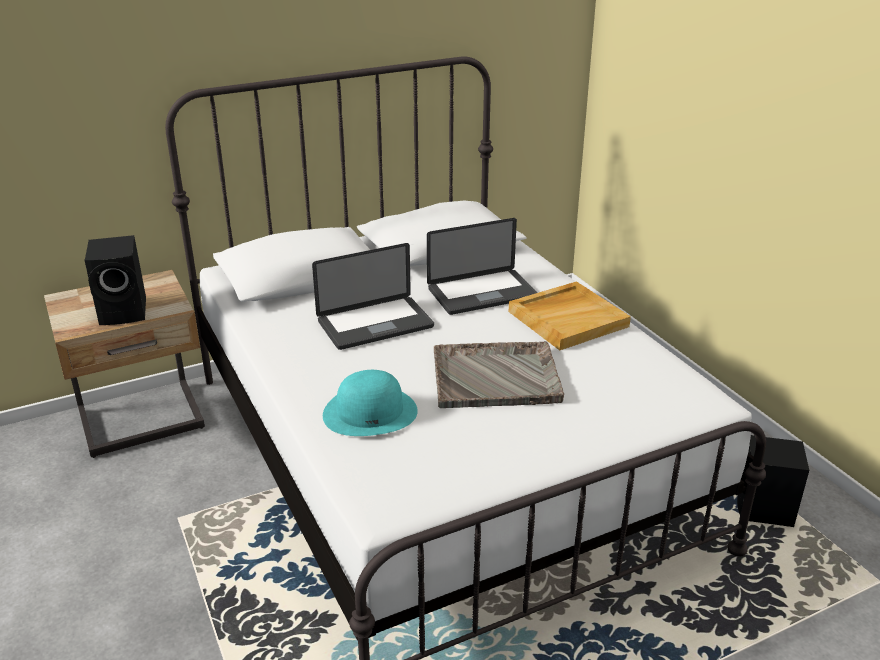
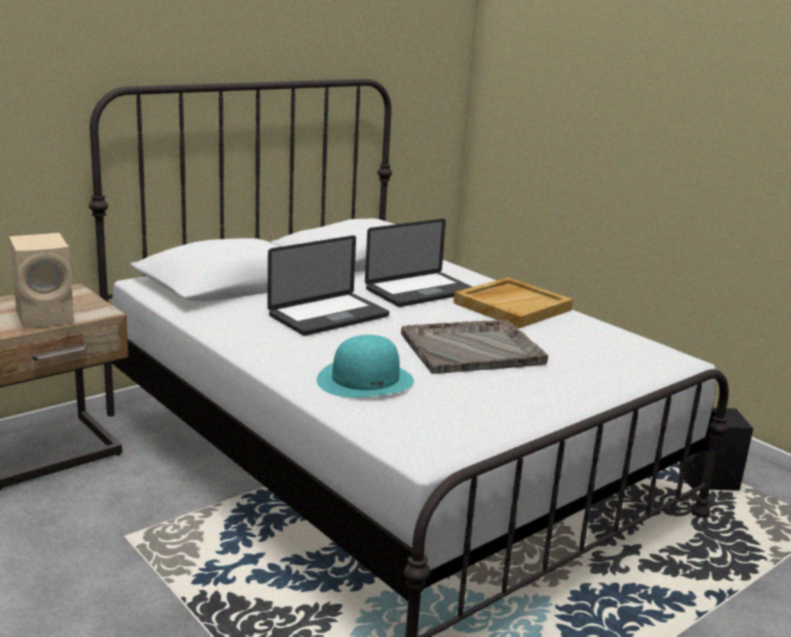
camera: 15 degrees left, 10 degrees down
black speaker [84,235,146,325] -> beige speaker [9,233,74,328]

